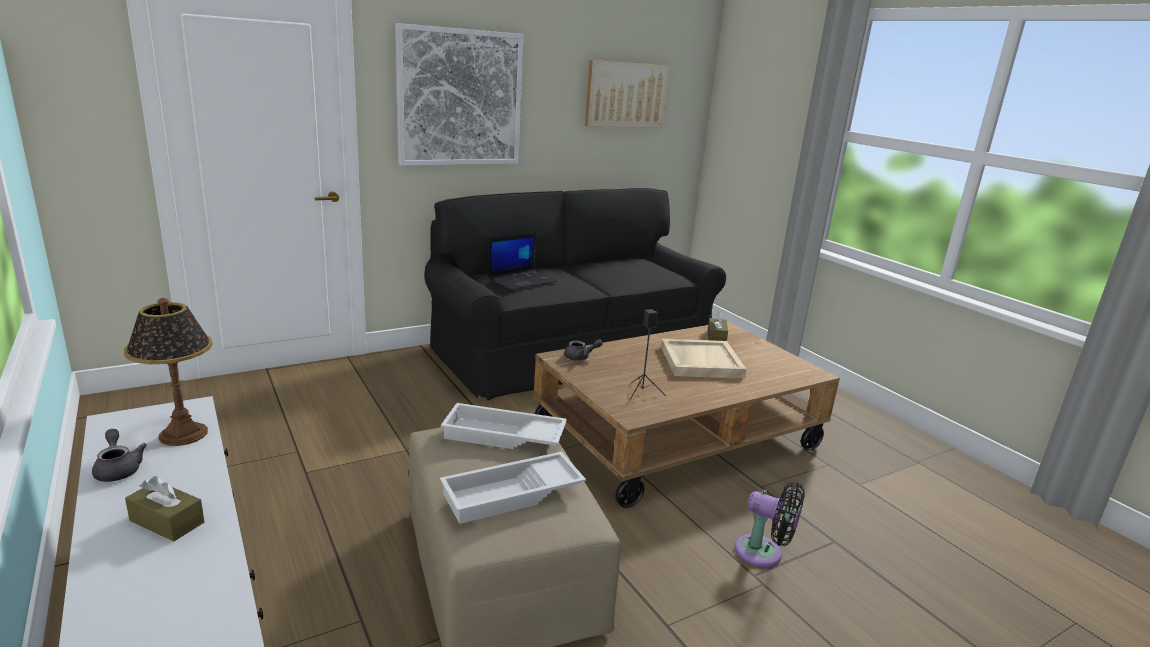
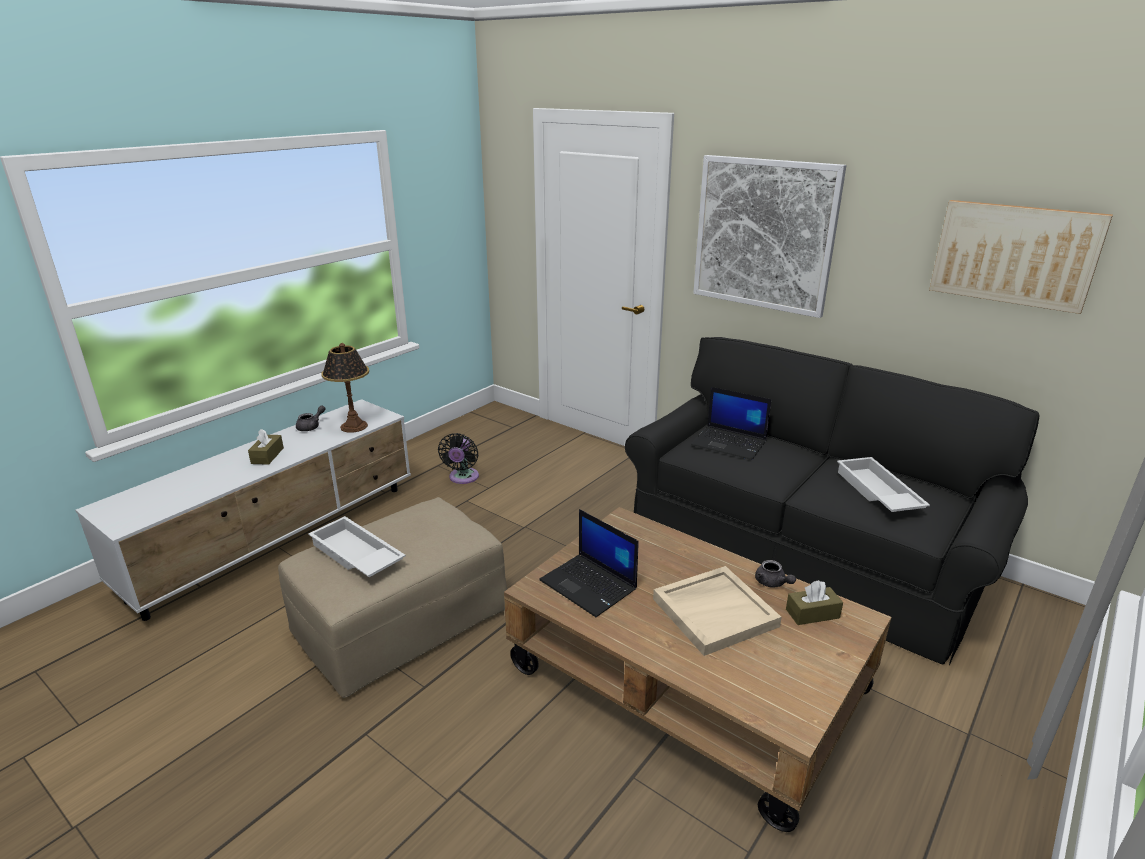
camera: 70 degrees right, 5 degrees up
white tray [441,403,567,449] -> white tray moved to [837,457,930,512]
grey teapot [564,339,603,361] -> grey teapot moved to [755,560,796,588]
black speaker [629,309,666,401] -> laptop [539,509,638,617]
black fan [734,482,805,568] -> black fan moved to [438,433,479,484]

